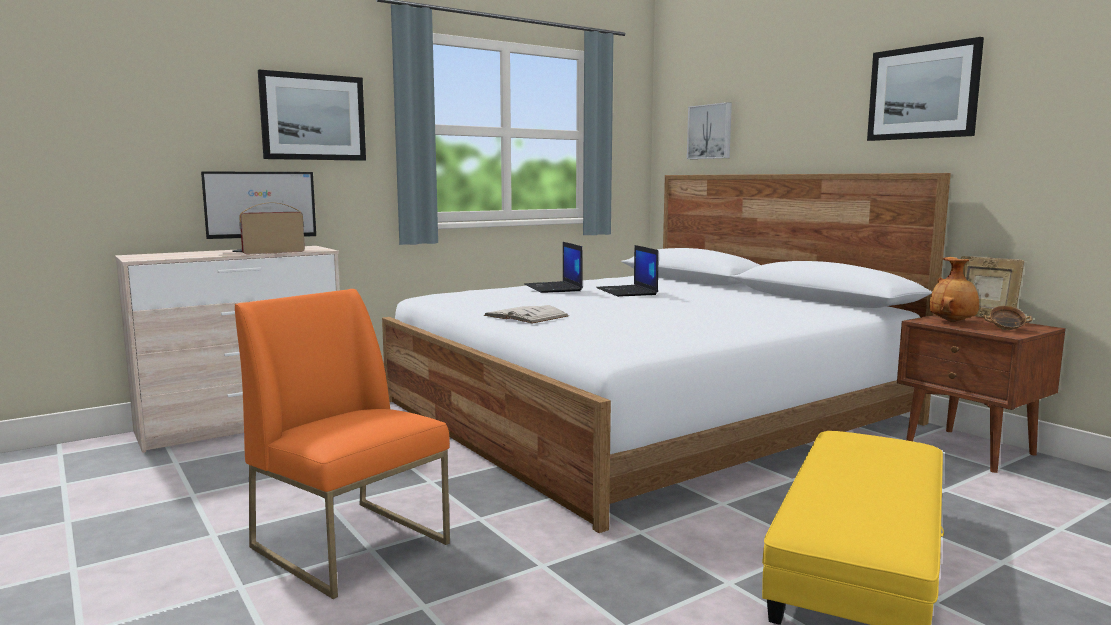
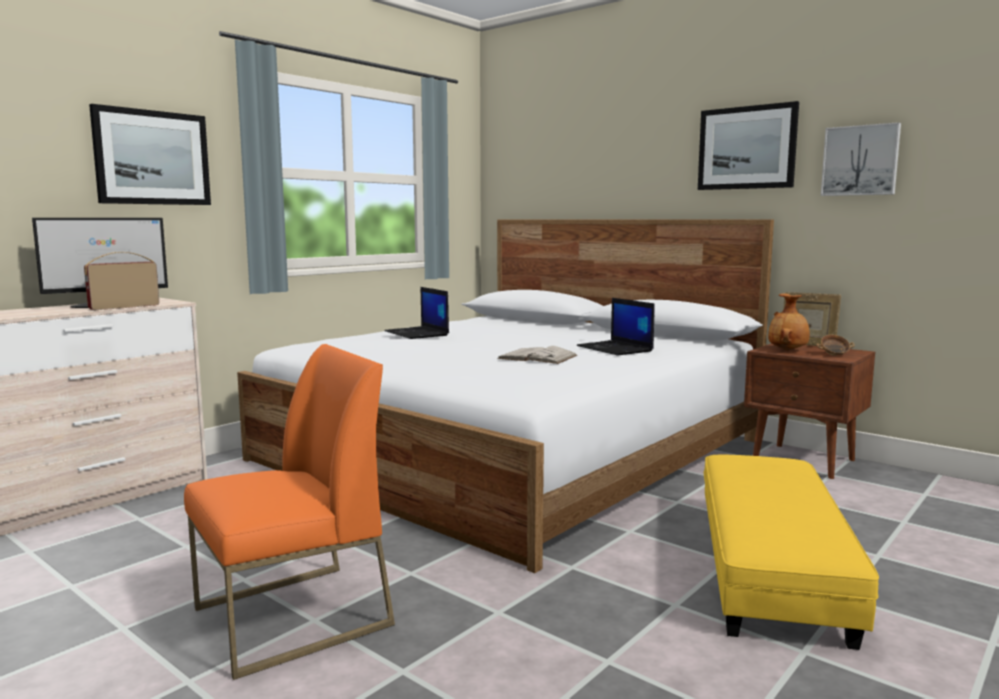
camera: 15 degrees left, 0 degrees up
orange chair [235,289,450,599] -> orange chair turned 120 degrees clockwise [184,344,395,680]
white book [484,305,569,324] -> white book moved to [497,346,577,364]
laptop [596,245,659,297] -> laptop moved to [577,298,655,356]
picture [687,102,732,159] -> picture moved to [821,122,901,196]

